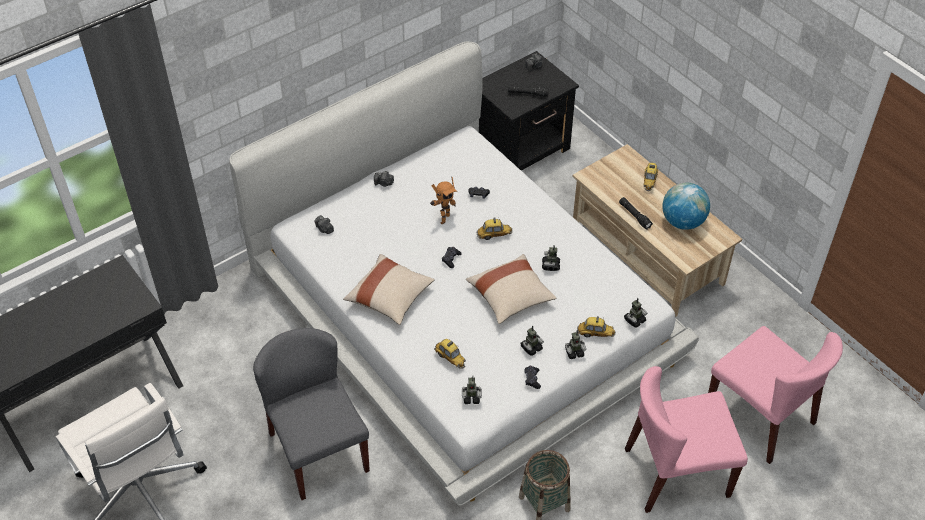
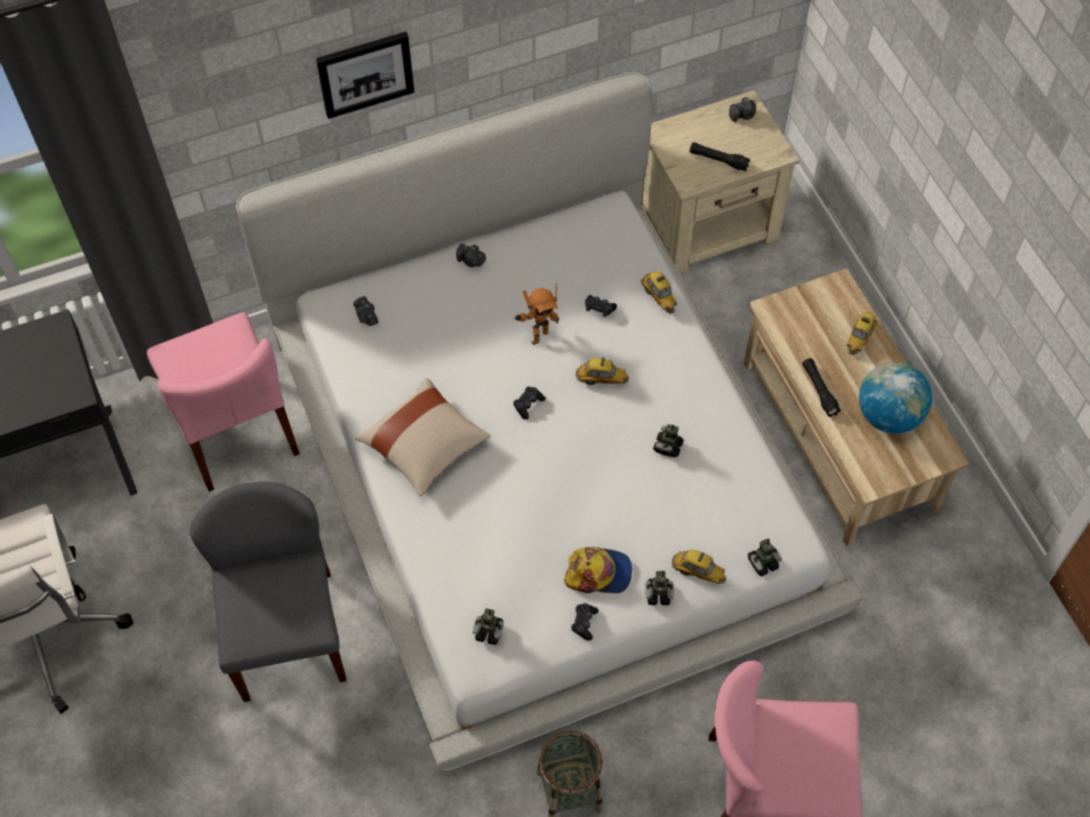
camera: 15 degrees right, 10 degrees up
toy car [434,339,466,369] -> toy car moved to [641,271,677,314]
beige pillow [466,254,557,324] -> none
black nightstand [479,51,579,171] -> beige nightstand [641,90,799,274]
toy robot [521,326,544,356] -> cap [564,547,632,593]
pink chair [708,326,843,464] -> pink chair moved to [147,313,300,492]
none -> picture [316,32,415,119]

